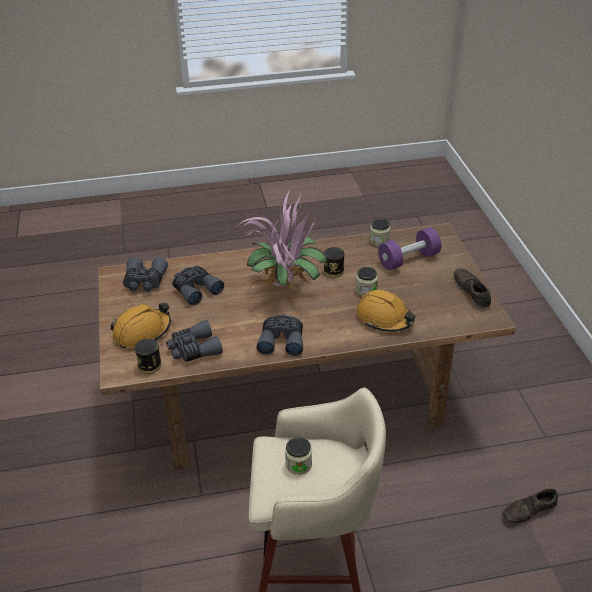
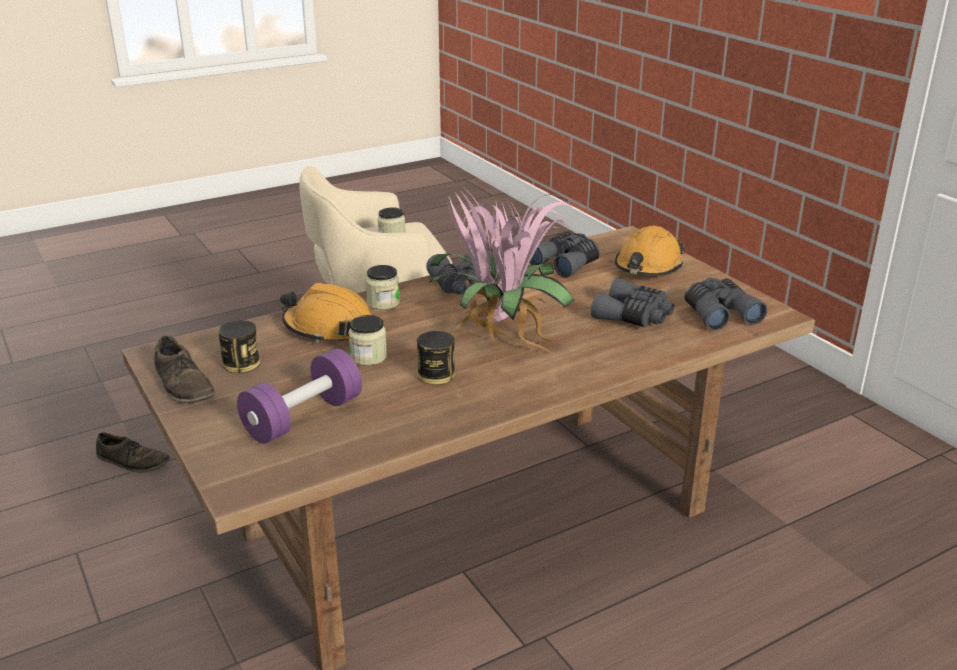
camera: 160 degrees right, 10 degrees down
can [134,339,161,374] -> can moved to [218,320,260,373]
jar [370,218,391,246] -> jar moved to [365,265,400,310]
brown shoe [502,488,558,525] -> brown shoe turned 60 degrees clockwise [96,433,170,473]

